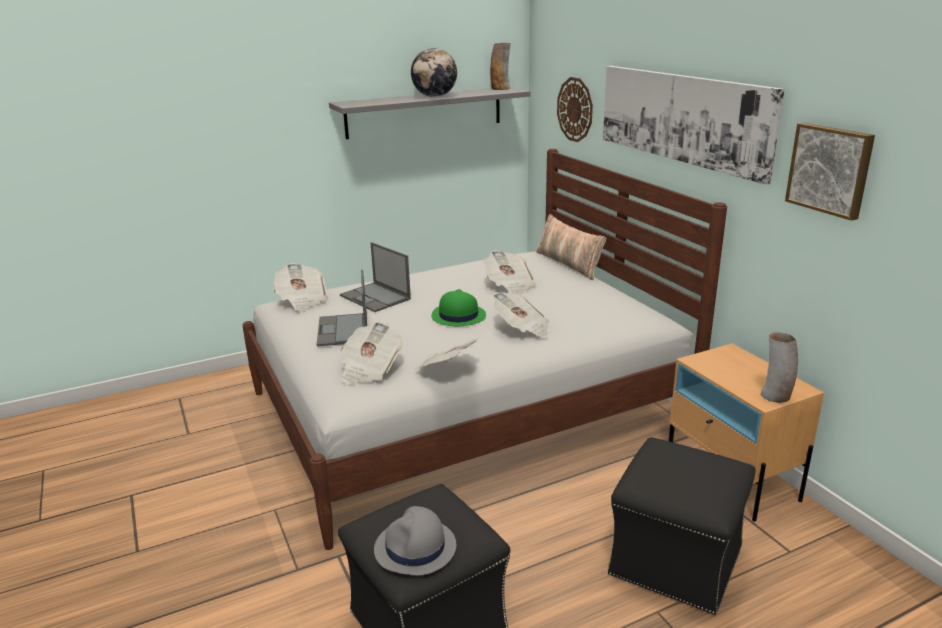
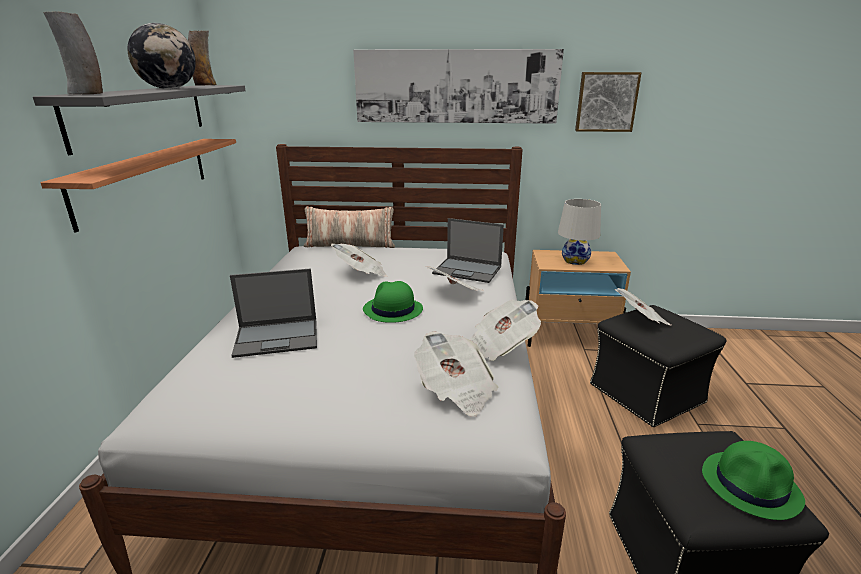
camera: 60 degrees left, 0 degrees up
newspaper [274,263,326,311] -> newspaper moved to [614,288,672,326]
laptop [317,270,367,346] -> laptop moved to [432,218,504,283]
grey hat [374,506,456,575] -> green hat [702,441,805,520]
wall clock [557,77,593,142] -> none
vase [761,332,798,403] -> vase moved to [43,11,103,94]
none -> shelf [40,139,236,233]
none -> white table lamp [558,199,601,265]

